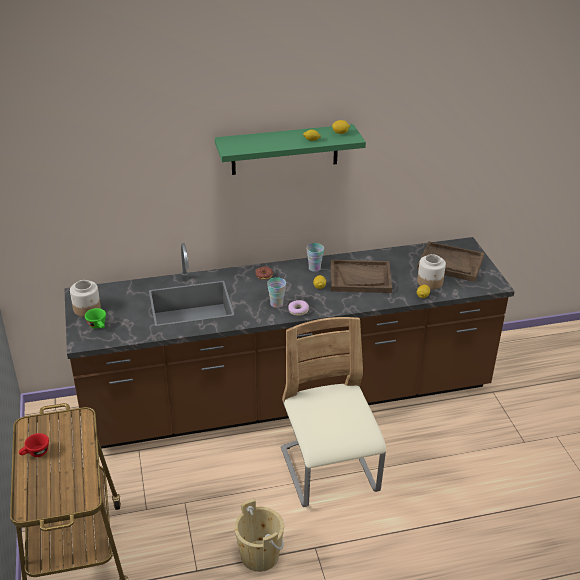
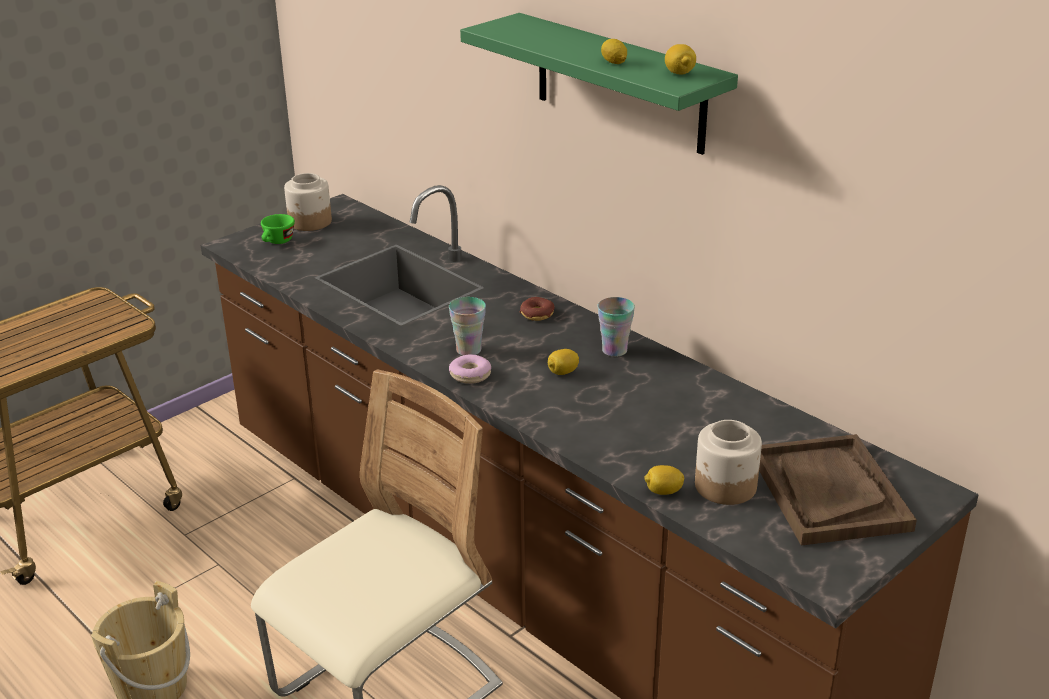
camera: 60 degrees right, 5 degrees down
red cup [19,433,49,457] -> none
brown tray [331,260,392,293] -> none

